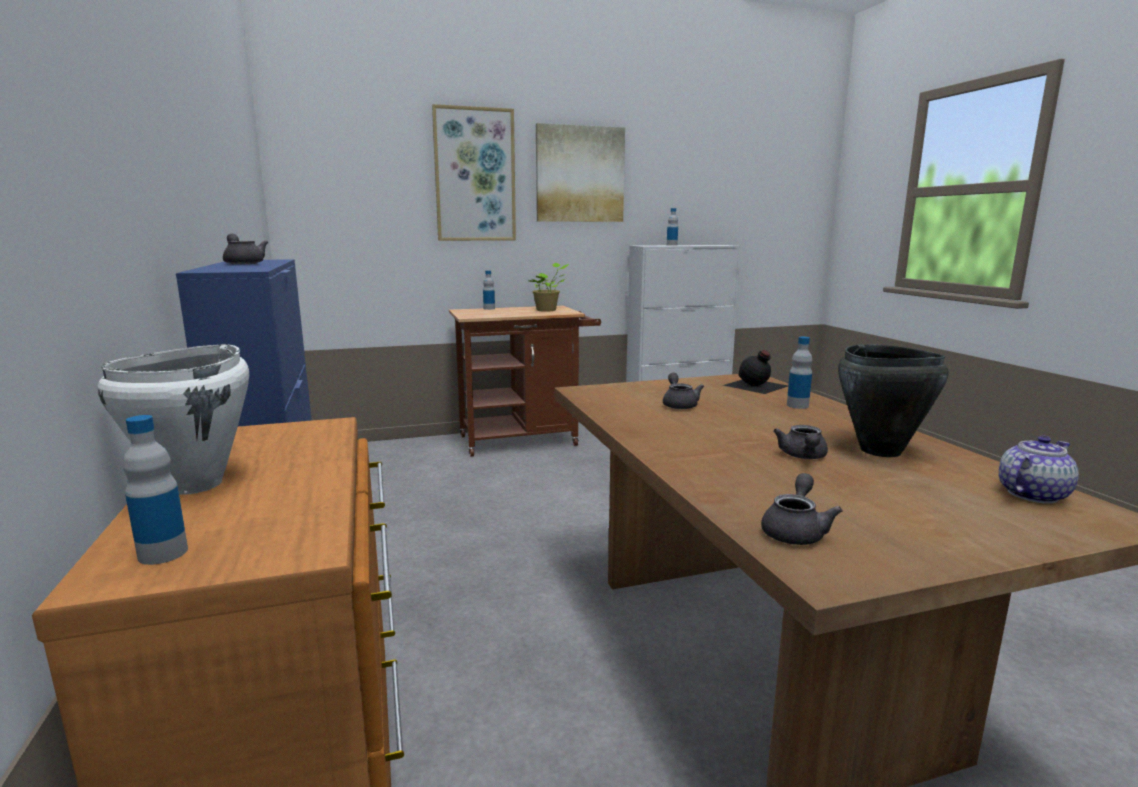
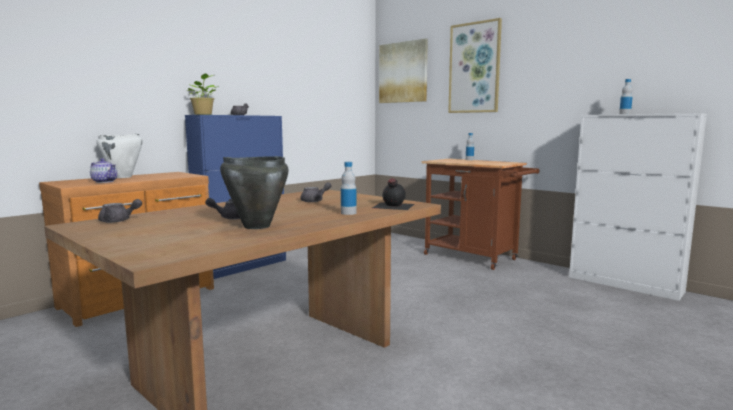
camera: 60 degrees right, 5 degrees down
bottle [123,415,188,565] -> none
potted plant [528,263,569,312] -> potted plant moved to [187,73,219,115]
picture [536,123,625,222] -> picture moved to [379,38,428,103]
teapot [999,436,1079,503] -> teapot moved to [90,158,118,183]

